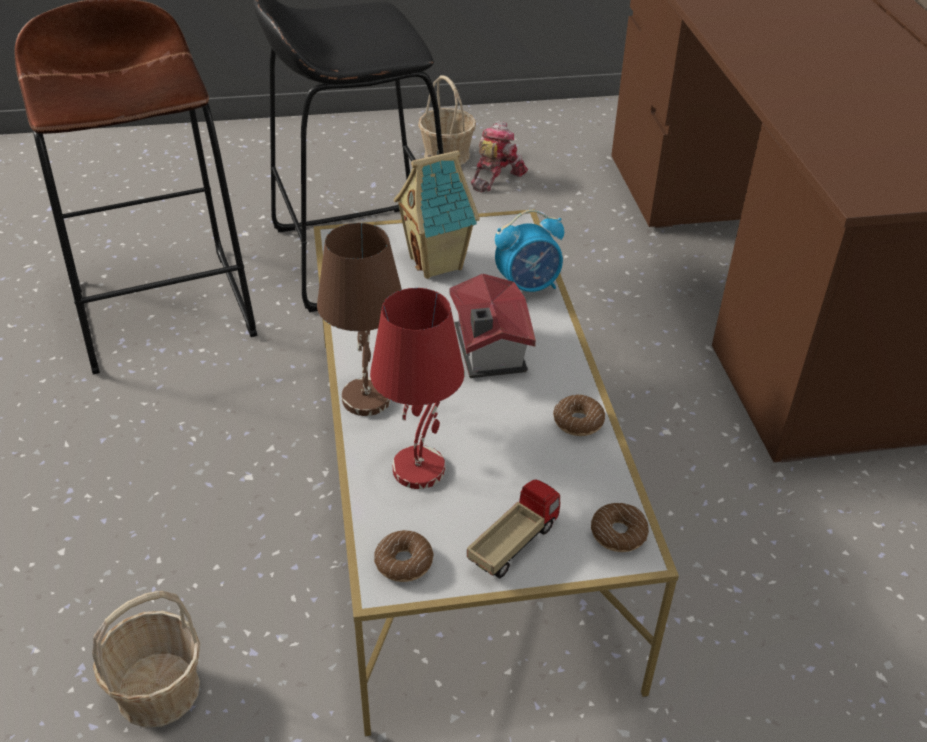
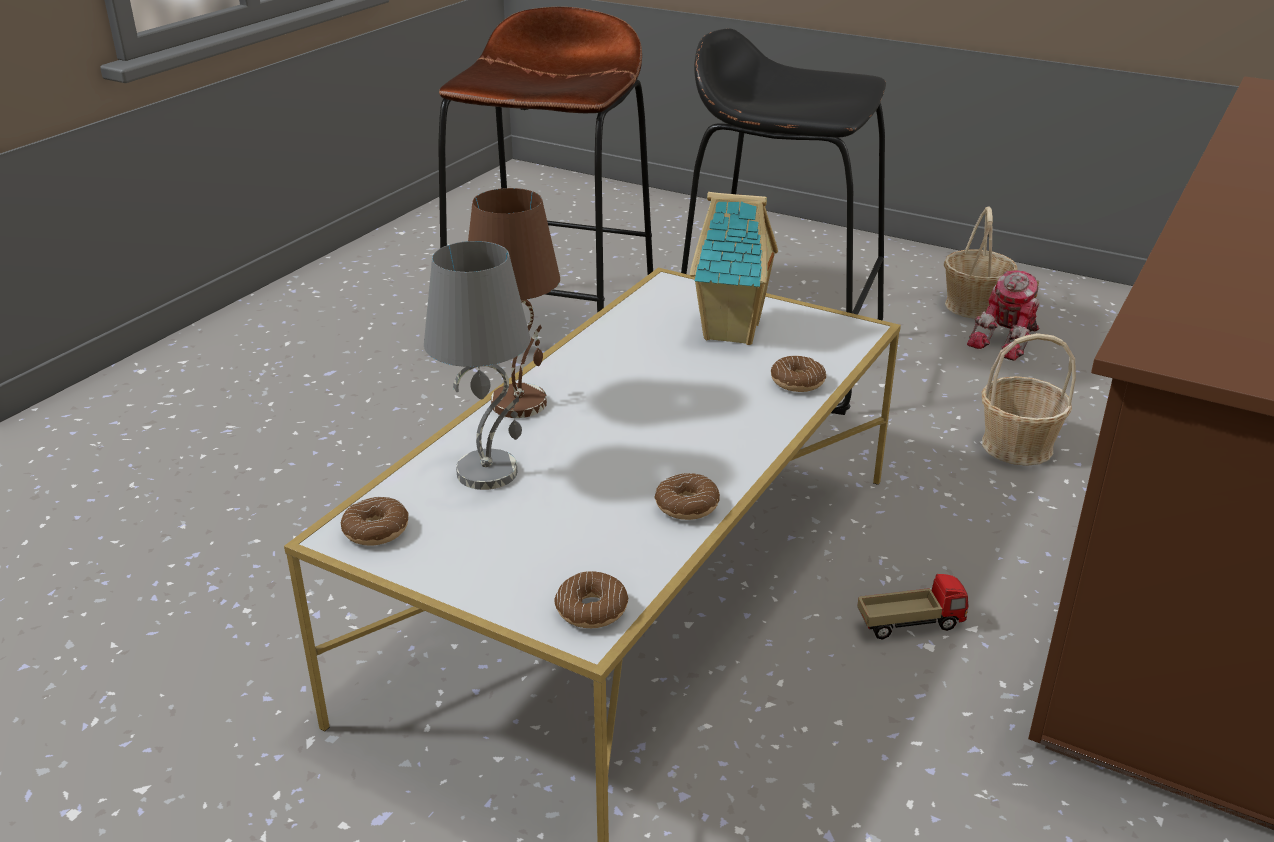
camera: 40 degrees right, 10 degrees down
basket [92,591,200,728] -> basket moved to [982,333,1076,466]
red table lamp [370,288,464,489] -> grey table lamp [424,241,530,490]
toy house [450,273,536,378] -> none
toy truck [467,479,560,579] -> toy truck moved to [857,574,968,640]
toy robot [471,122,528,192] -> toy robot turned 150 degrees clockwise [967,270,1040,361]
alarm clock [495,210,564,292] -> donut [771,356,826,392]

